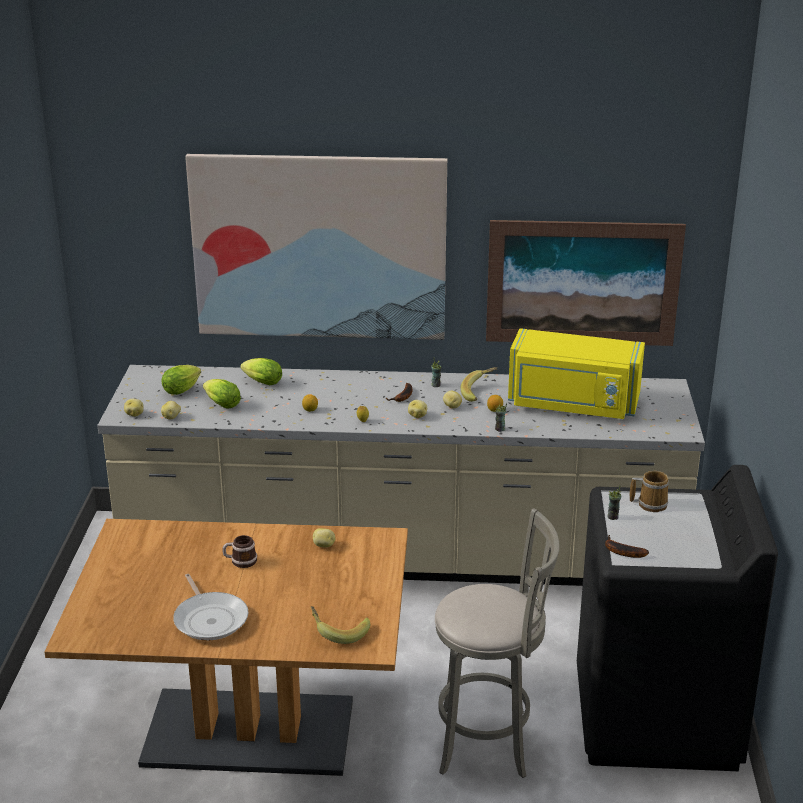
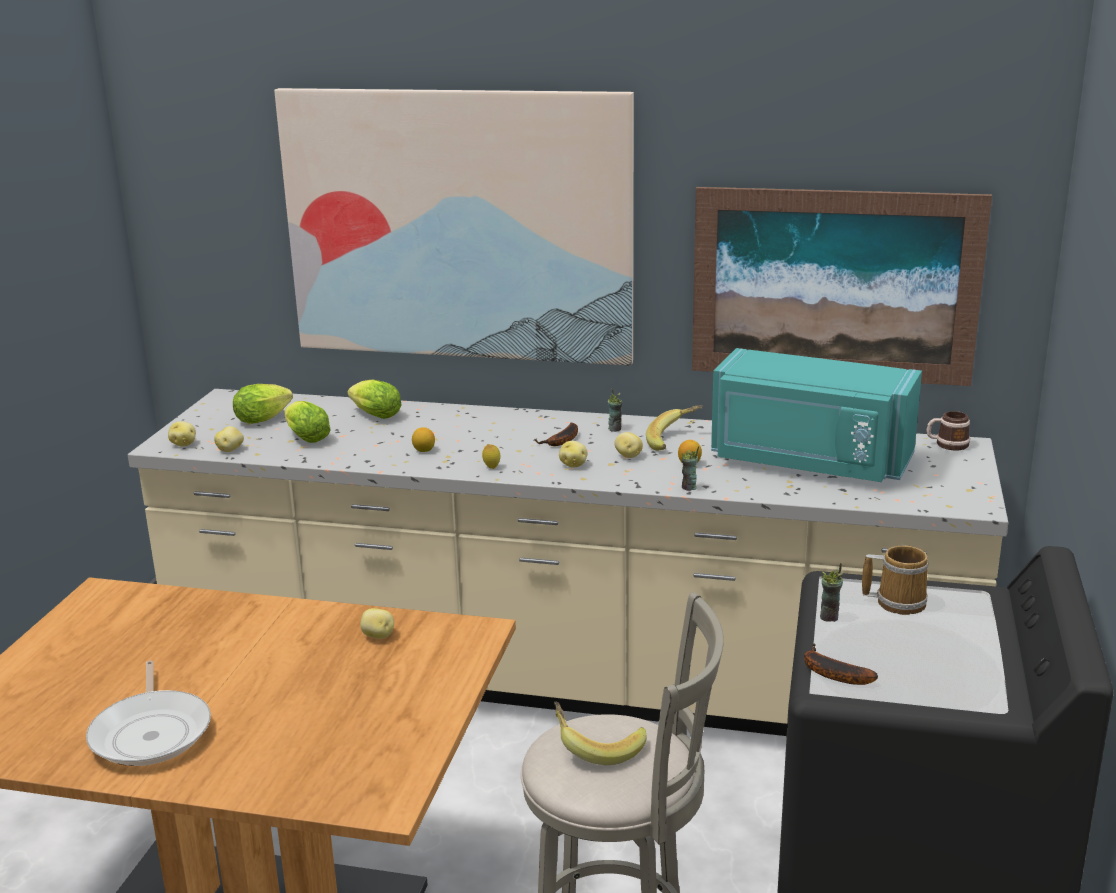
camera: 10 degrees right, 5 degrees down
mug [223,535,257,568] -> mug moved to [927,411,970,450]
banana [311,606,370,644] -> banana moved to [554,702,647,765]
yellow microwave [508,328,645,419] -> turquoise microwave [711,348,922,482]

